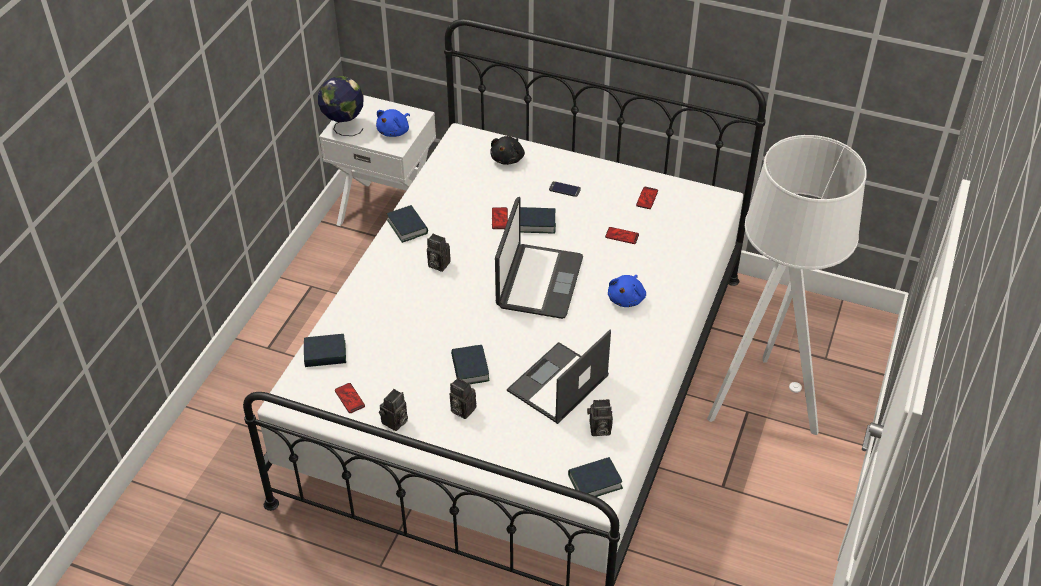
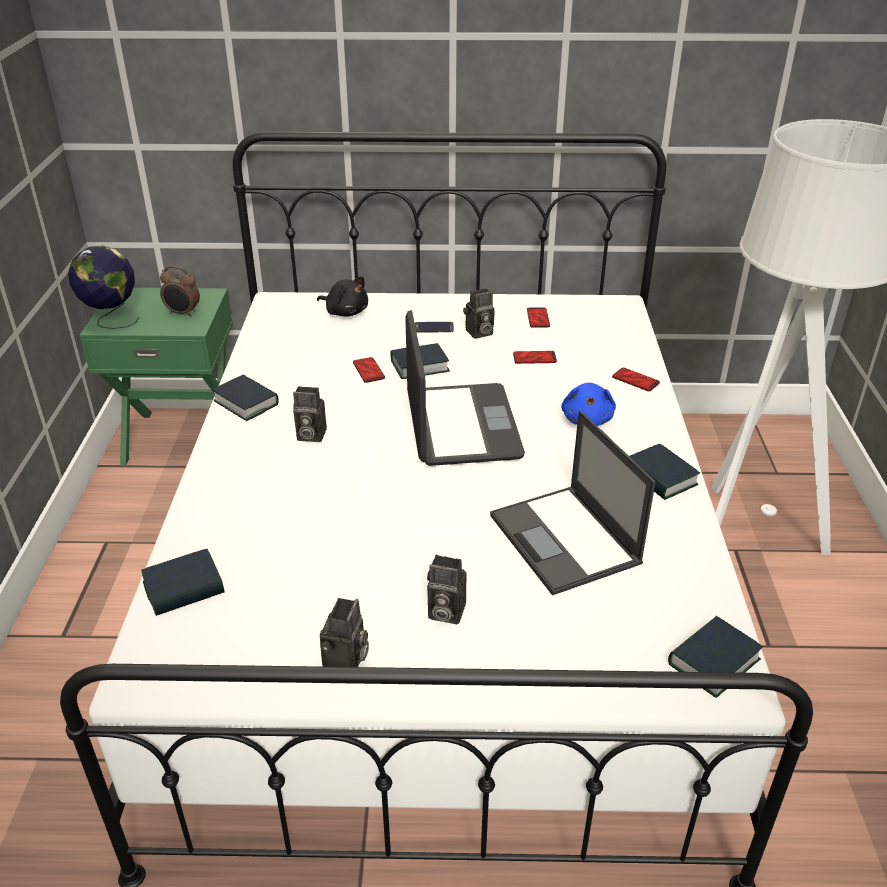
camera: 20 degrees left, 10 degrees down
white nightstand [319,95,436,226] -> green nightstand [79,288,233,466]
phone [335,383,365,413] -> phone moved to [612,368,660,391]
blue plush toy [376,109,410,137] -> alarm clock [160,266,200,317]
book [451,345,490,384] -> book moved to [629,444,700,500]
black plush toy [490,136,525,165] -> black plush toy turned 60 degrees counterclockwise [317,276,368,316]
laptop [507,330,611,424] -> laptop turned 45 degrees counterclockwise [490,410,656,596]
camera [587,399,613,436] -> camera moved to [463,288,495,339]

